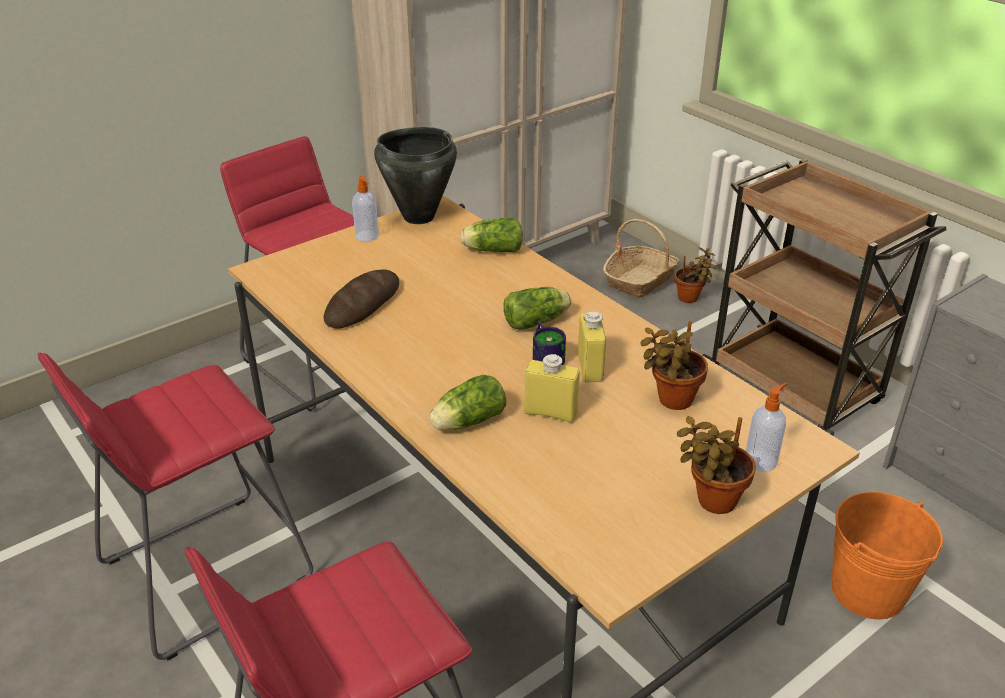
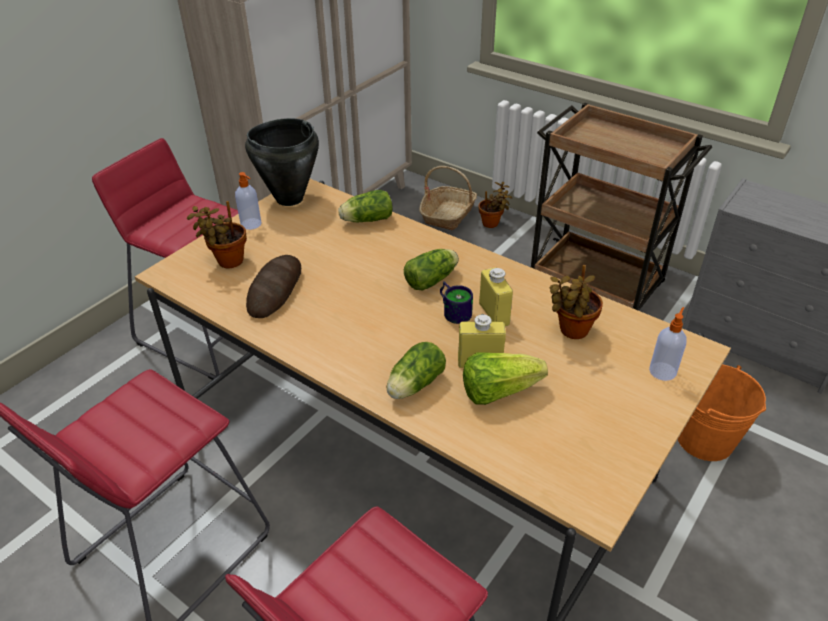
camera: 15 degrees left, 5 degrees up
potted plant [677,416,756,514] -> potted plant moved to [187,201,247,268]
none -> lettuce [463,352,548,405]

